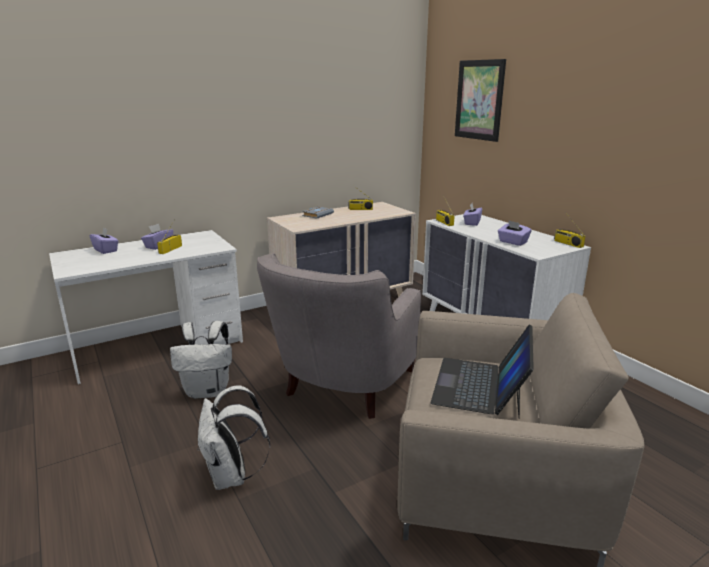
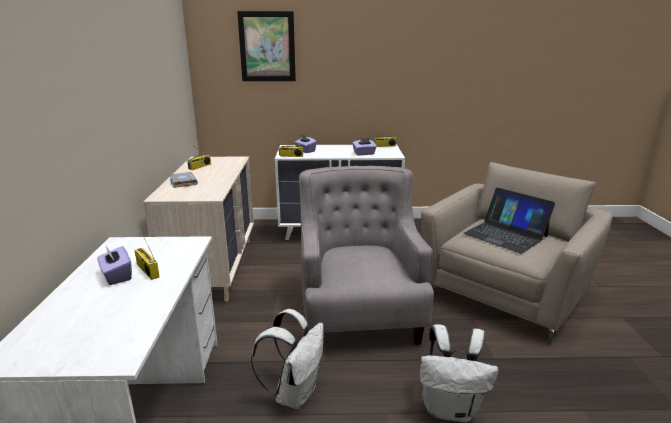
camera: 60 degrees left, 0 degrees up
purple tissue box [90,227,119,254] -> none
grey armchair [257,253,421,419] -> grey armchair turned 150 degrees counterclockwise [299,166,434,345]

